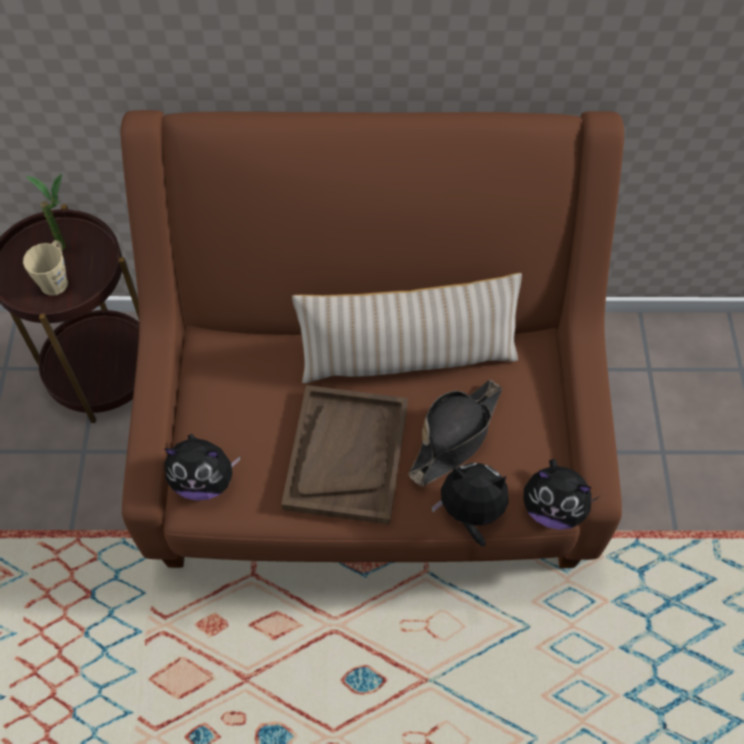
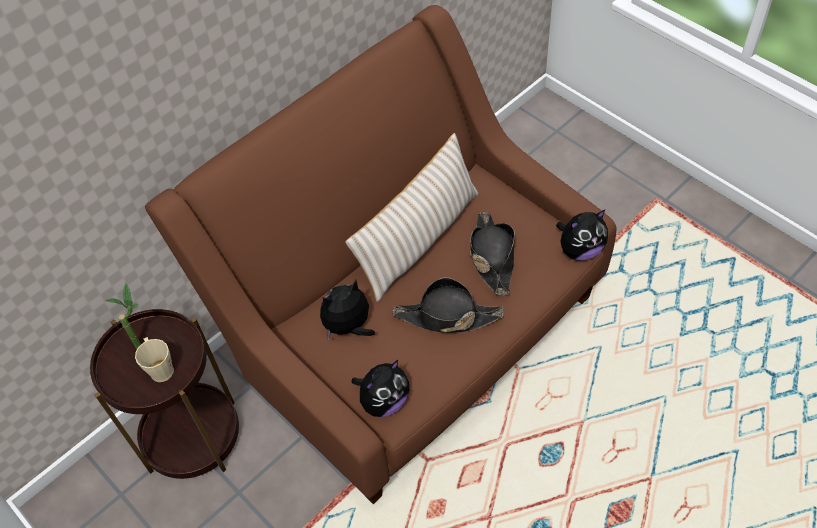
camera: 40 degrees left, 5 degrees down
brown tray [281,385,408,525] -> black hat [392,277,504,333]
plush toy [431,463,509,547] -> plush toy moved to [320,280,375,340]

